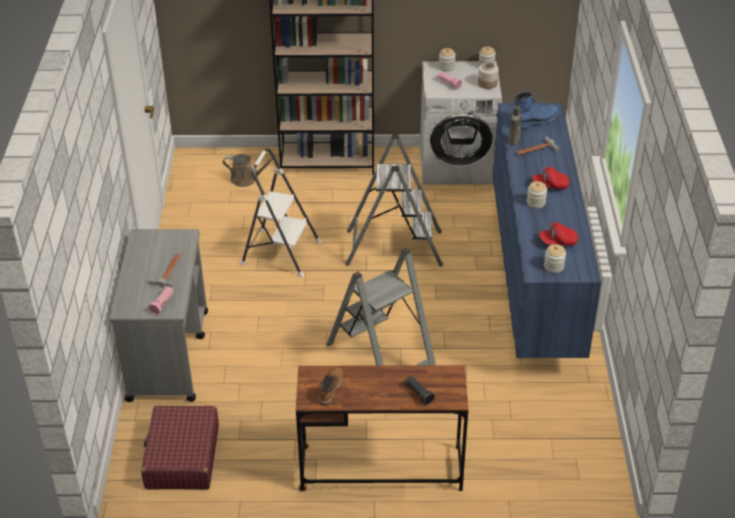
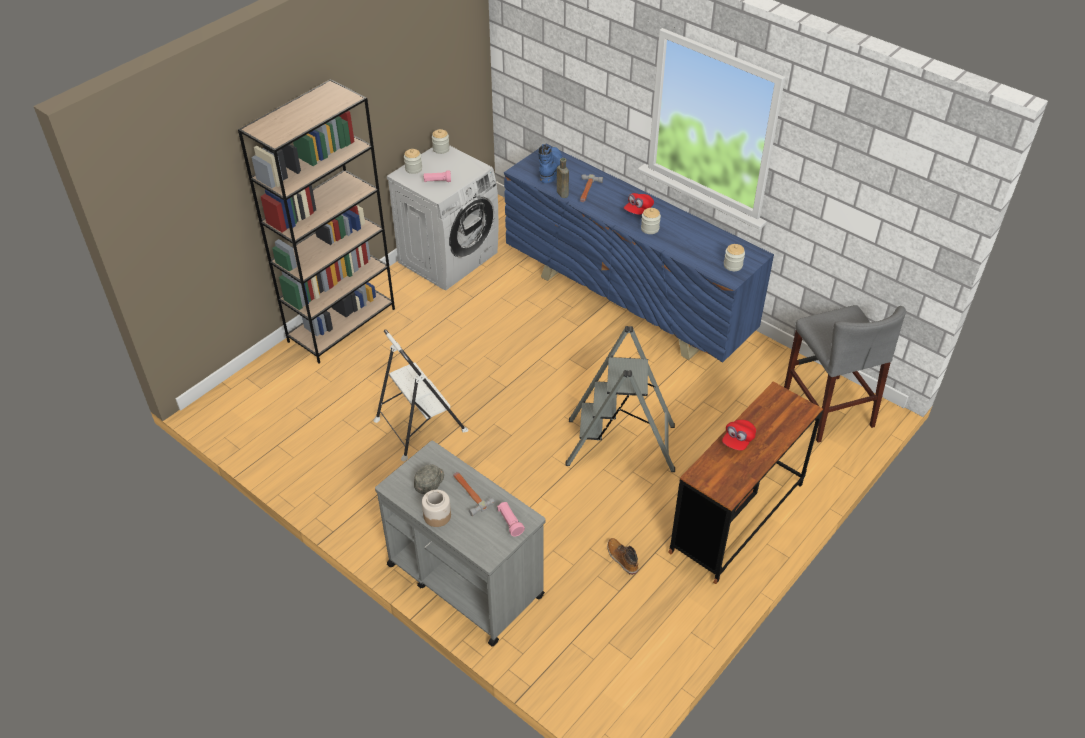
camera: 50 degrees left, 5 degrees up
red suitcase [141,406,219,490] -> none
brown watering can [223,154,276,187] -> none
boot [319,368,343,405] -> boot moved to [607,538,638,575]
grey step ladder [346,134,443,266] -> none
black flashlight [405,375,435,405] -> none
jar [478,62,499,89] -> jar moved to [422,490,451,527]
red cap [539,221,578,246] -> red cap moved to [722,420,756,450]
none -> grey cap [414,464,444,494]
none -> grey stool [784,305,906,442]

